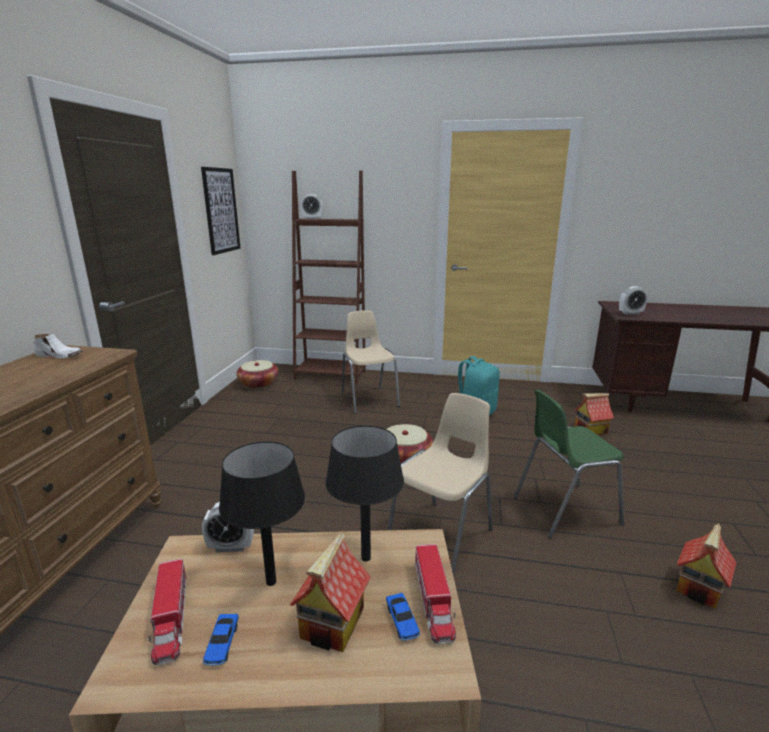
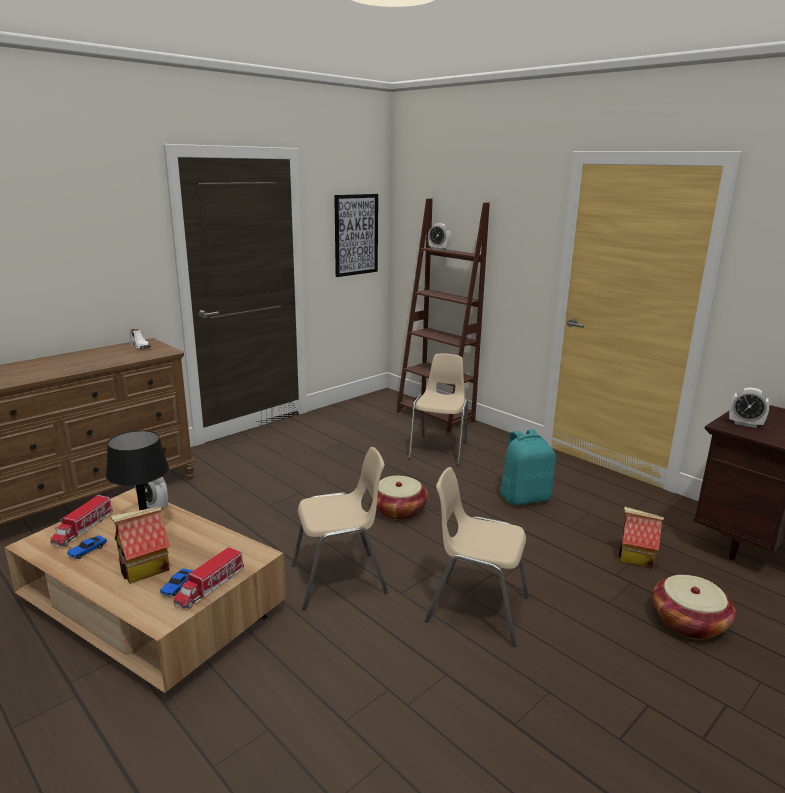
camera: 35 degrees right, 0 degrees up
basket [237,360,278,389] -> basket moved to [652,575,736,640]
black table lamp [325,425,404,562] -> none
green chair [514,390,624,539] -> beige chair [425,467,529,647]
toy house [677,523,736,609] -> none

